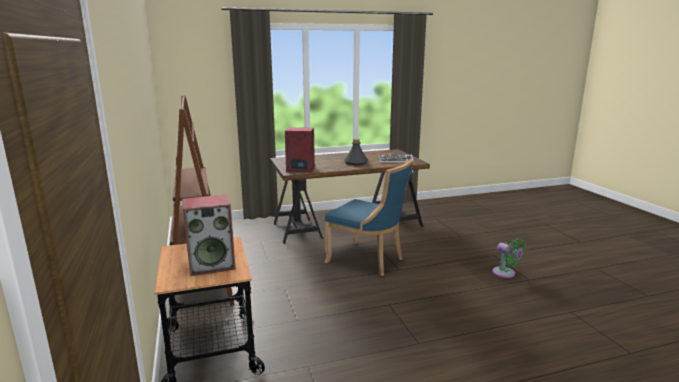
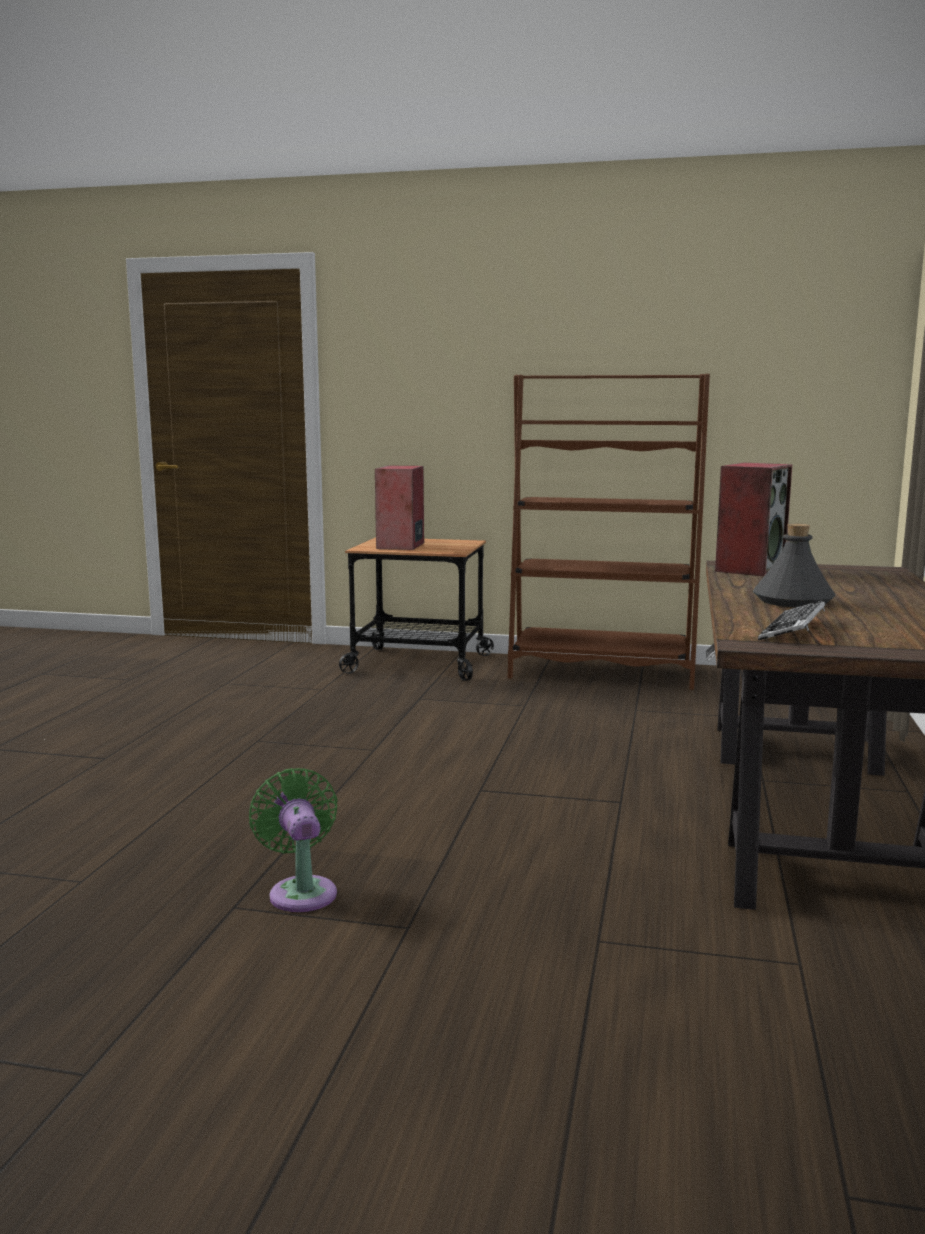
camera: 120 degrees right, 5 degrees down
blue chair [324,159,413,276] -> none
green fan [492,238,526,278] -> green fan turned 75 degrees clockwise [249,768,338,912]

